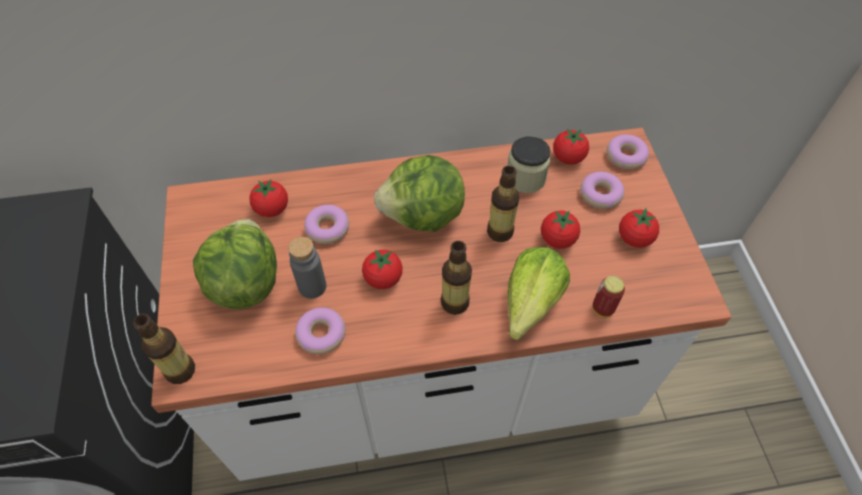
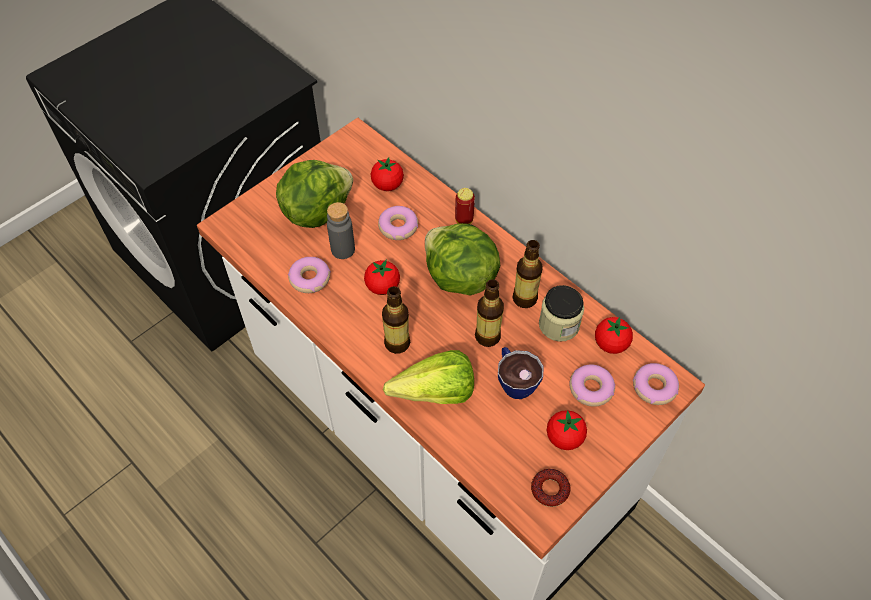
camera: 55 degrees right, 0 degrees up
bottle [133,314,195,384] -> bottle moved to [512,240,543,308]
tomato [541,210,580,248] -> cup [498,347,544,399]
can [592,276,625,317] -> can moved to [455,188,475,224]
none -> donut [531,469,571,507]

